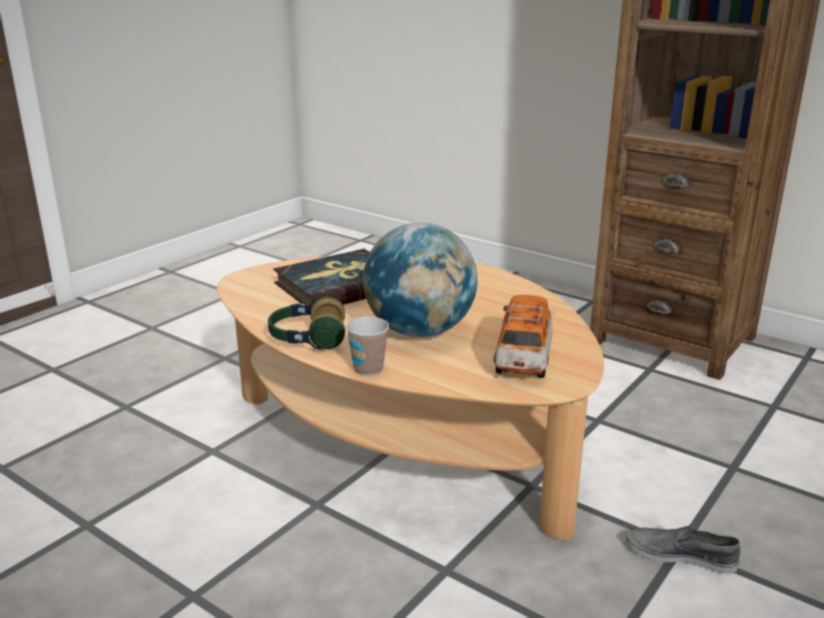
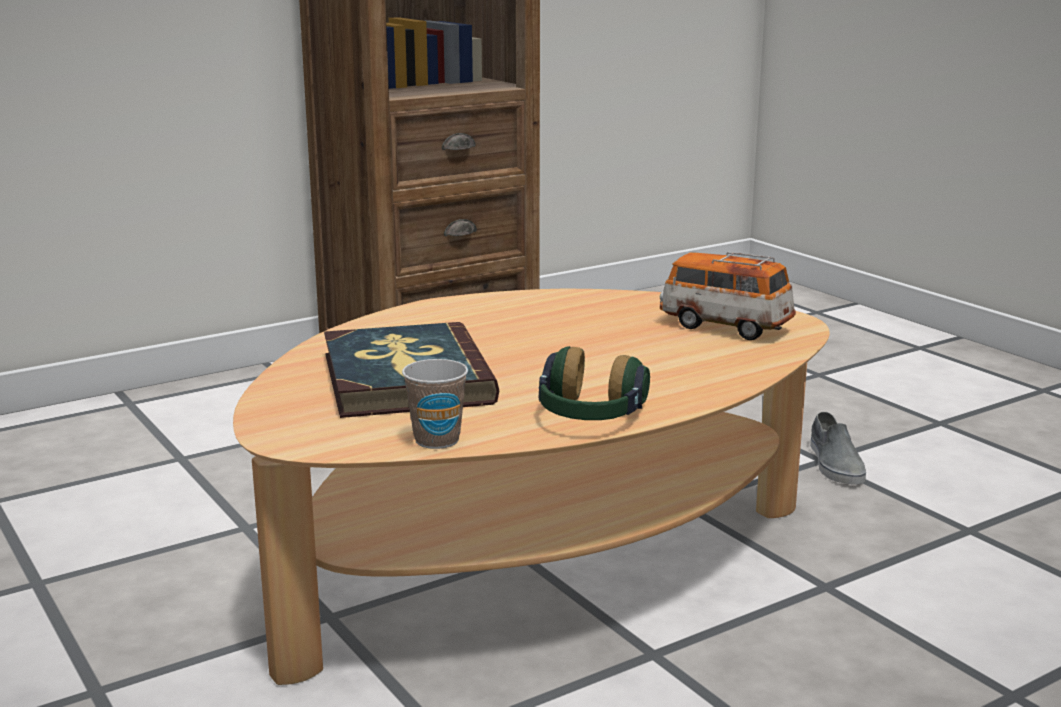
camera: 70 degrees left, 5 degrees down
cup [346,317,389,376] -> cup moved to [402,359,468,449]
globe [363,223,478,337] -> none
grey shoe [625,524,740,574] -> grey shoe turned 45 degrees counterclockwise [810,412,866,485]

